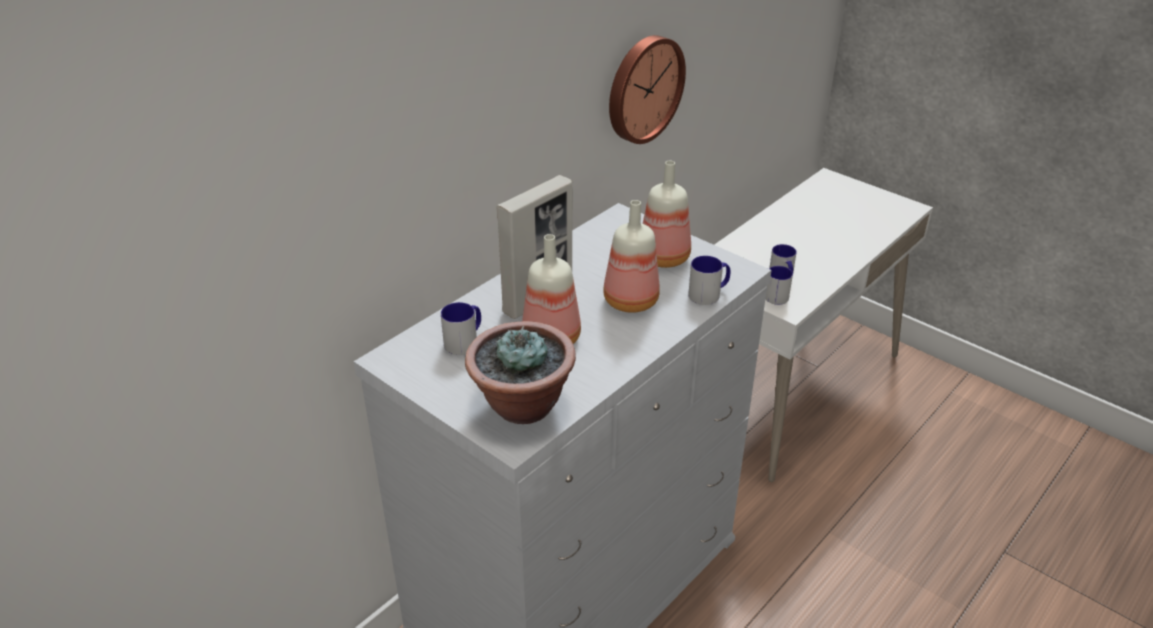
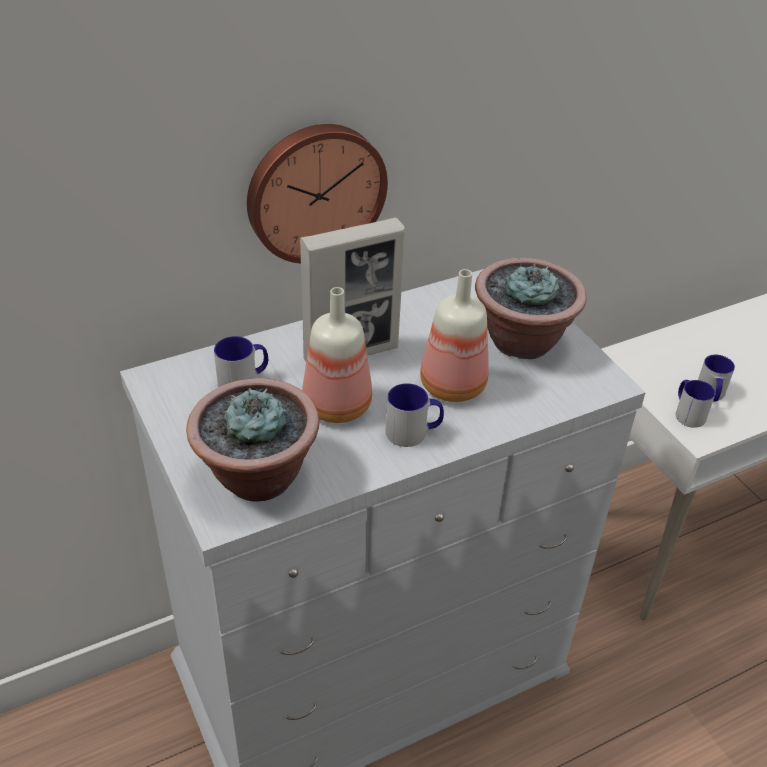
camera: 20 degrees right, 5 degrees up
wall clock [609,35,686,144] -> wall clock moved to [247,124,388,264]
bottle [643,160,691,268] -> potted plant [475,258,587,359]
mug [688,256,730,305] -> mug moved to [386,383,444,447]

